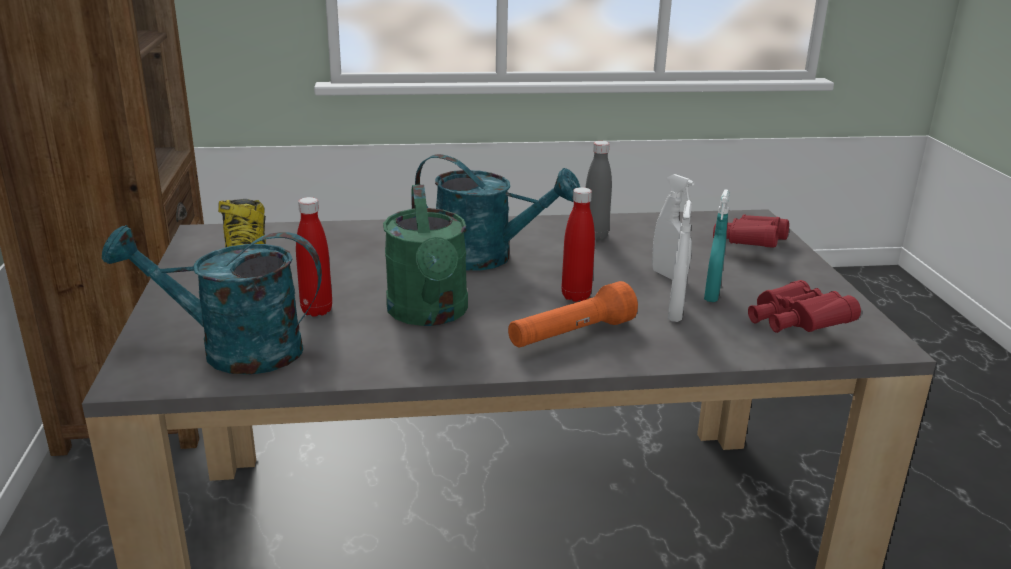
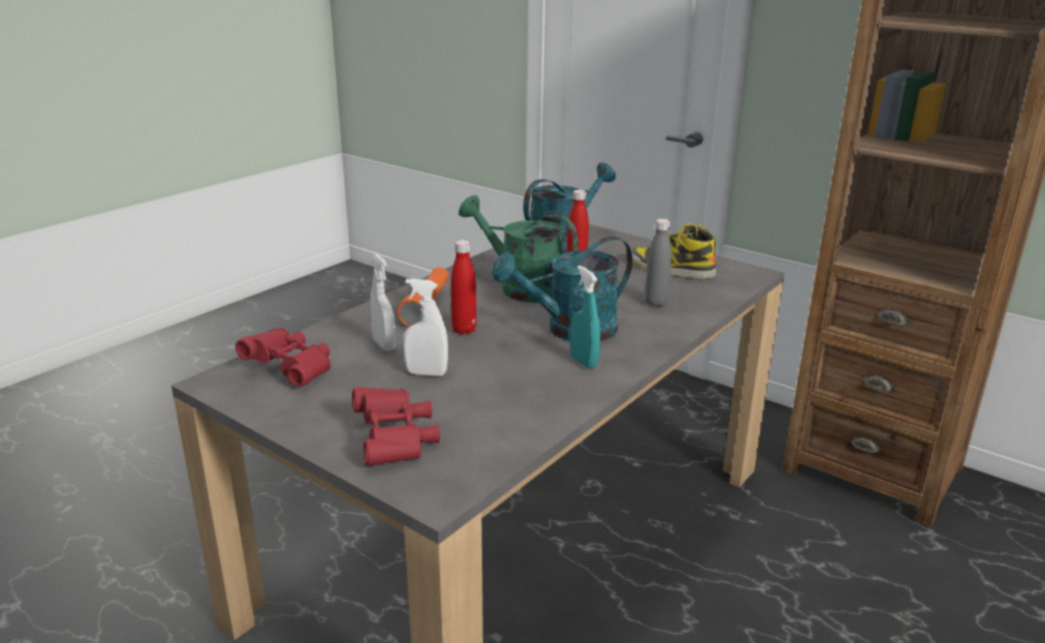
camera: 135 degrees right, 0 degrees up
grey bottle [586,141,612,240] -> grey bottle moved to [645,219,671,307]
turquoise spray bottle [704,190,729,302] -> turquoise spray bottle moved to [570,265,600,369]

